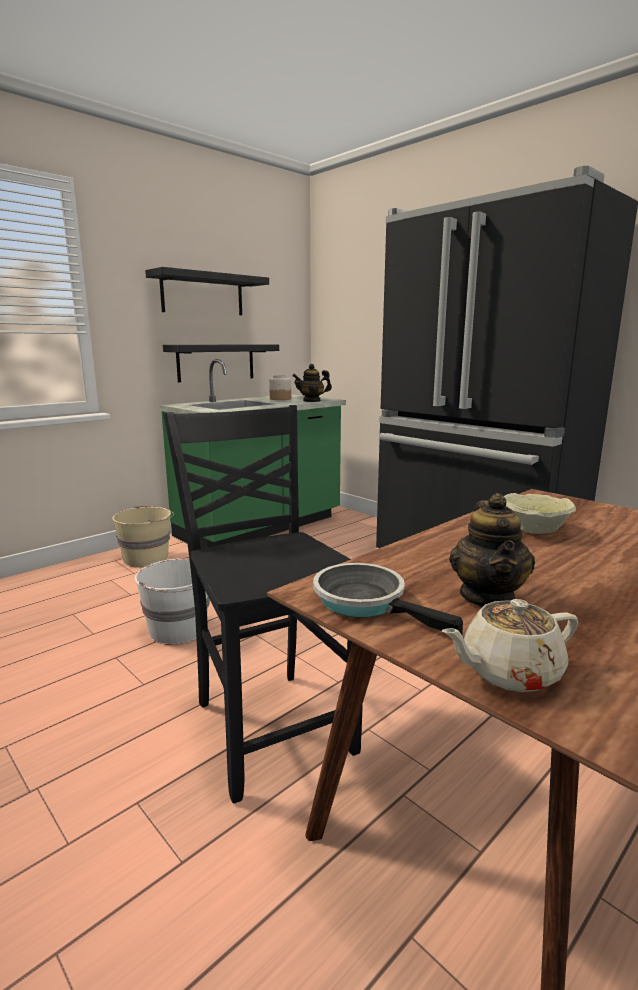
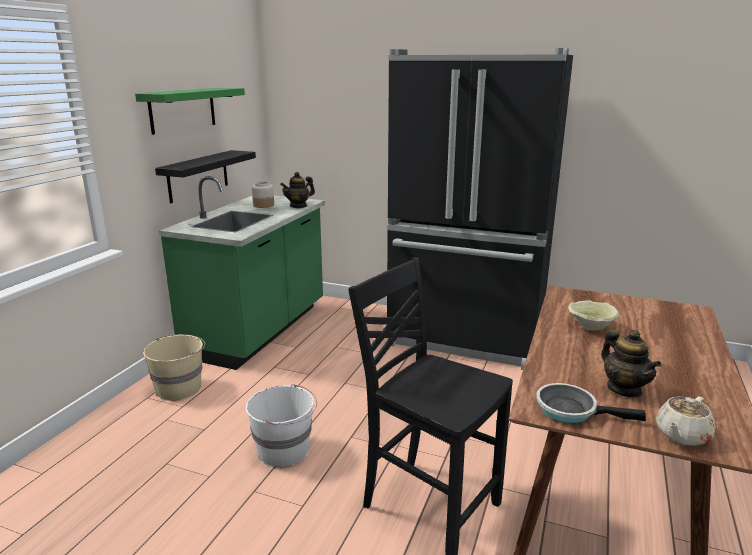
camera: 25 degrees left, 5 degrees up
black shelf [145,267,269,315] -> green shelf [135,88,245,135]

